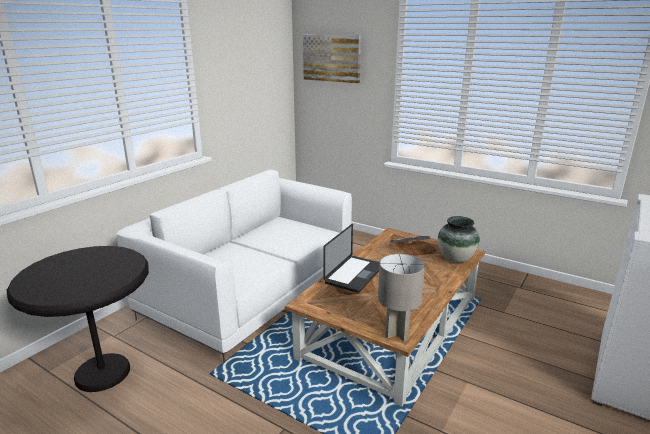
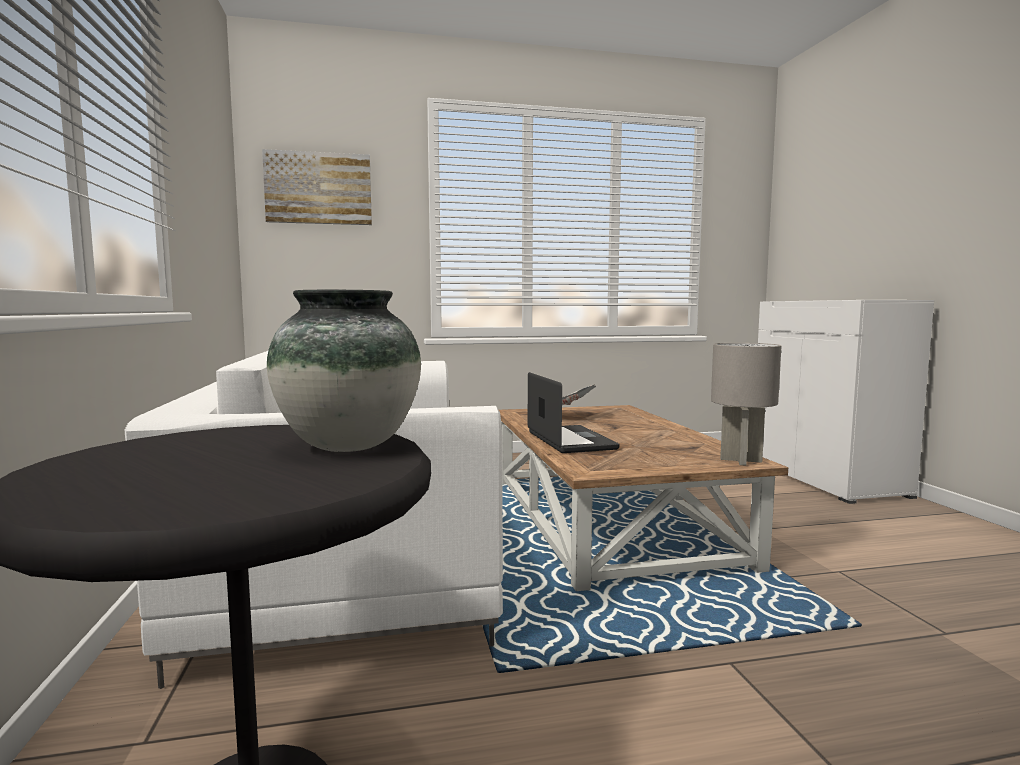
camera: 45 degrees left, 15 degrees down
vase [438,216,480,263] -> vase moved to [267,290,421,452]

